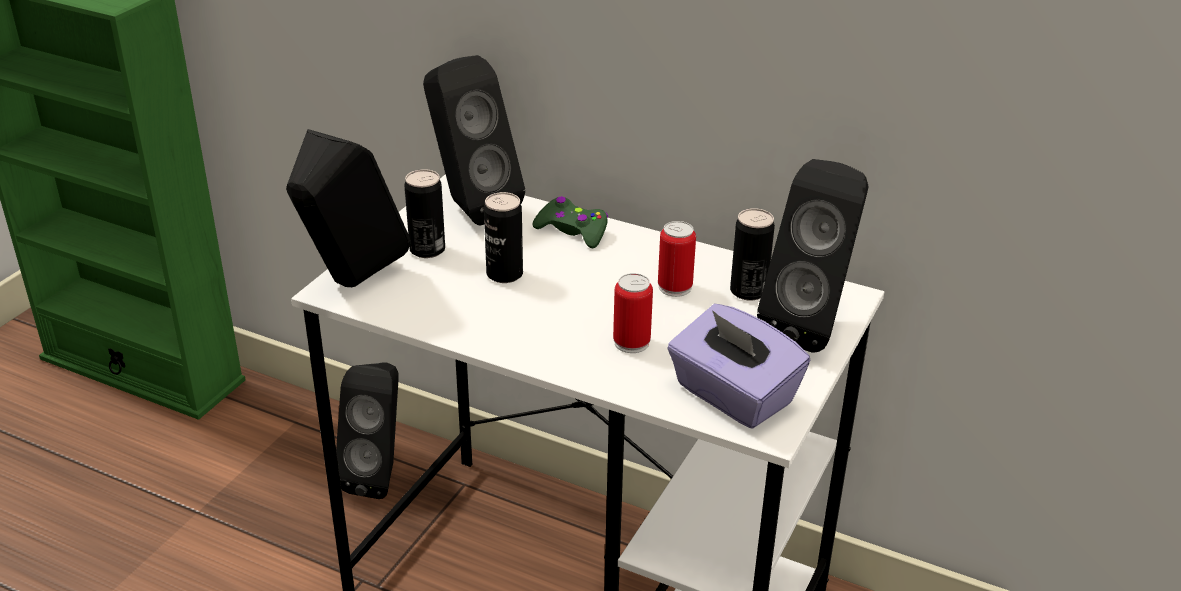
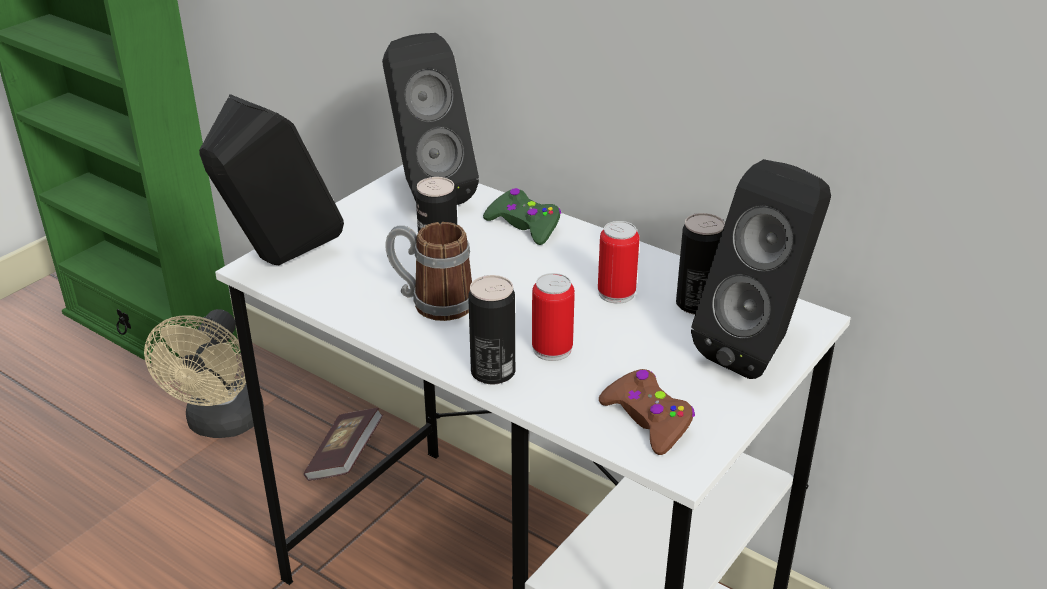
camera: 10 degrees right, 0 degrees up
black speaker [336,363,399,499] -> book [304,408,383,481]
can [404,169,445,258] -> can moved to [468,275,515,384]
purple tissue box [667,304,810,429] -> brown game controller [599,369,695,455]
none -> beige fan [144,309,264,438]
none -> mug [385,222,472,321]

